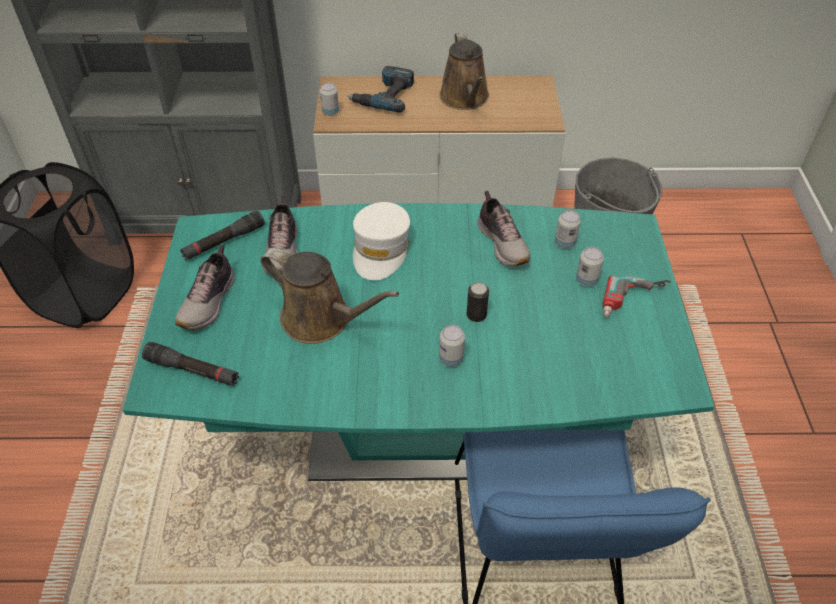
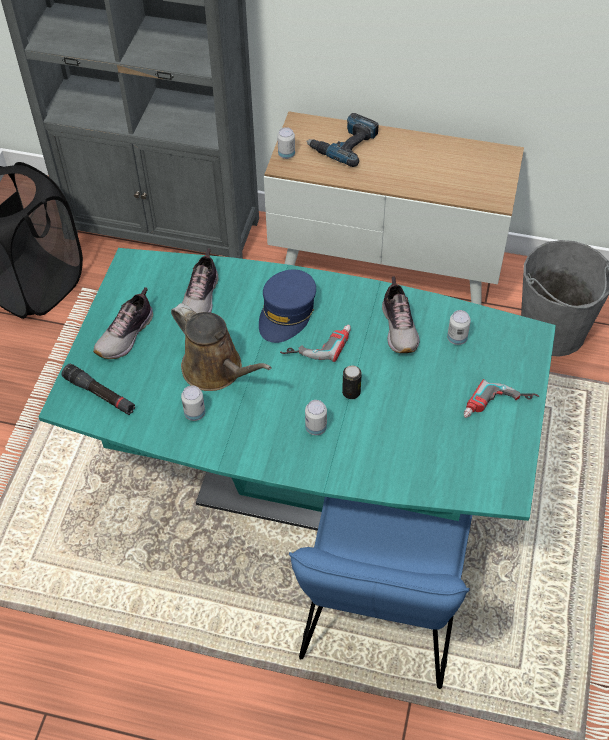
camera: 15 degrees right, 5 degrees up
black flashlight [180,210,265,261] -> none
white cap [353,202,410,280] -> blue cap [259,269,316,343]
brown watering can [439,32,489,110] -> none
can [576,247,604,287] -> can moved to [181,385,205,421]
none -> power drill [280,325,351,362]

